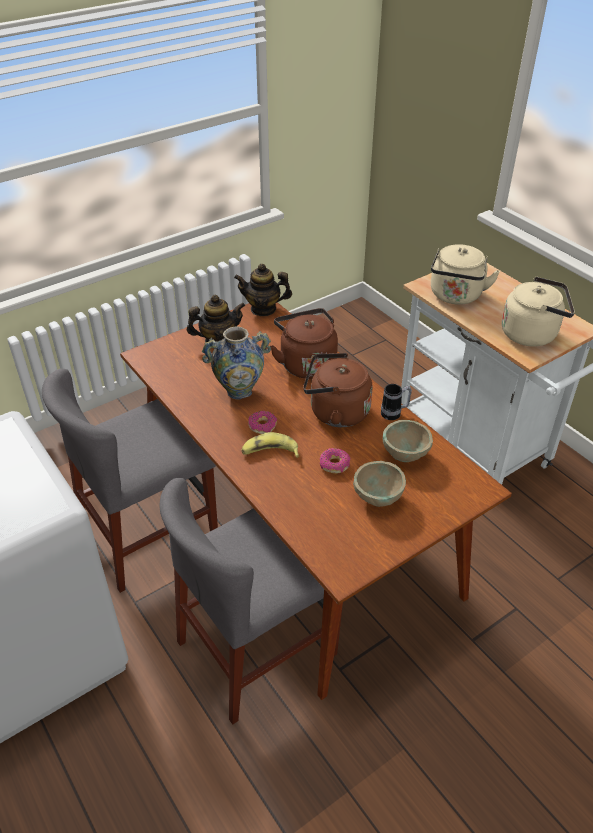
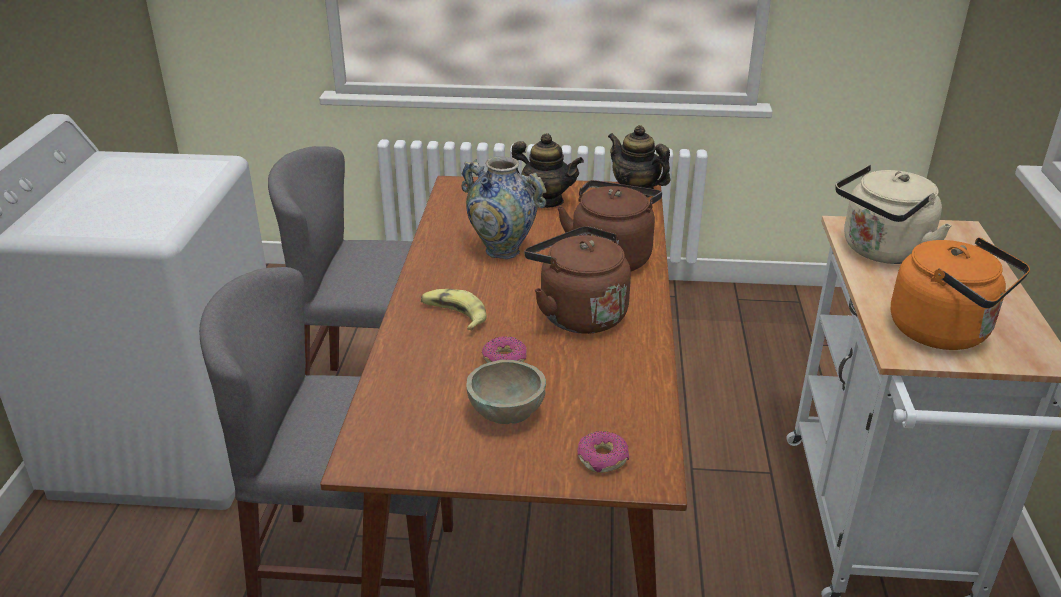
camera: 40 degrees right, 10 degrees down
donut [248,411,277,434] -> donut moved to [577,431,629,473]
mug [381,384,412,420] -> none
beige bowl [383,420,433,462] -> none
beige kettle [502,277,575,347] -> orange kettle [891,237,1030,350]

